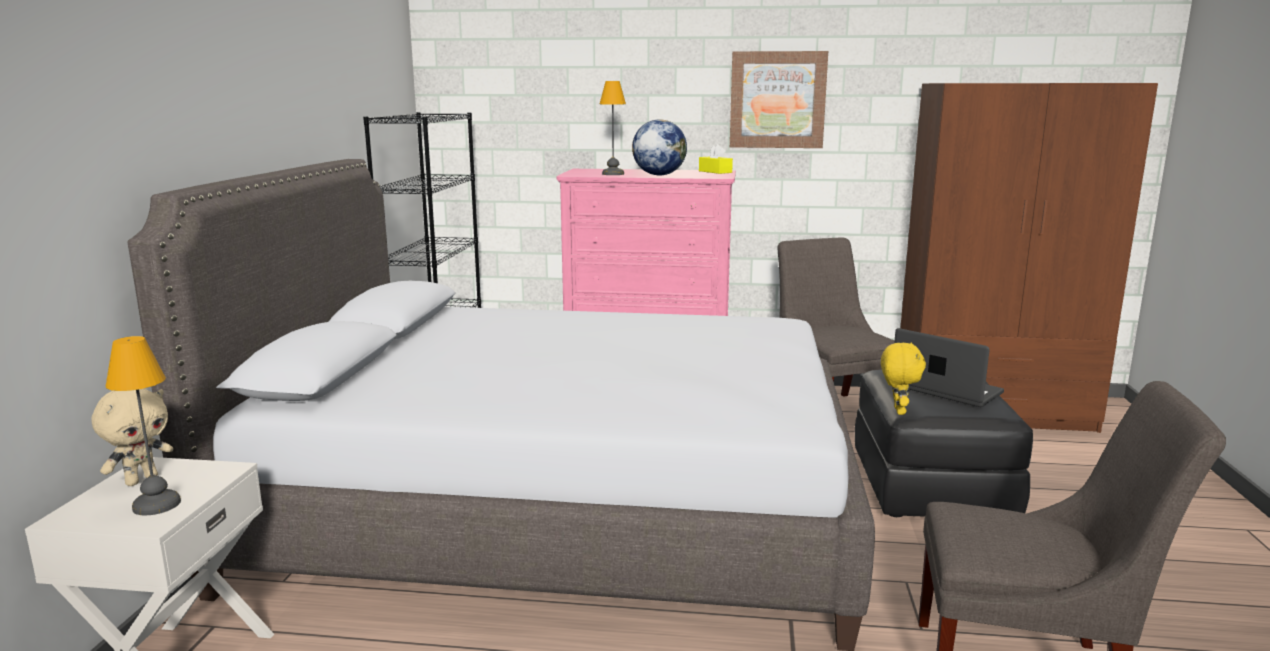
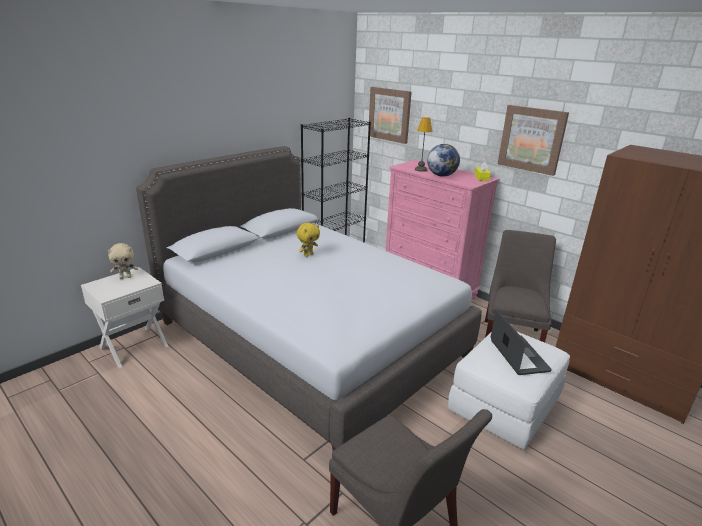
camera: 35 degrees right, 10 degrees up
table lamp [106,336,181,515] -> none
black ottoman [855,370,1033,517] -> white ottoman [448,331,570,449]
yellow plush toy [881,342,926,415] -> yellow plush toy moved to [297,223,320,257]
none -> picture [368,87,412,144]

